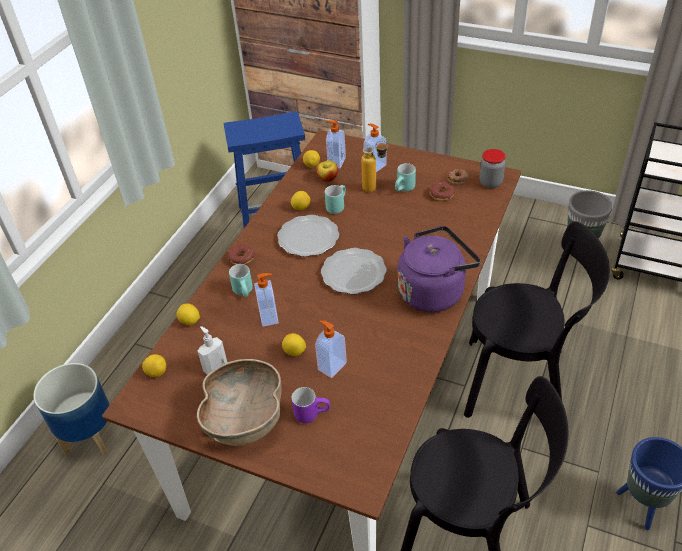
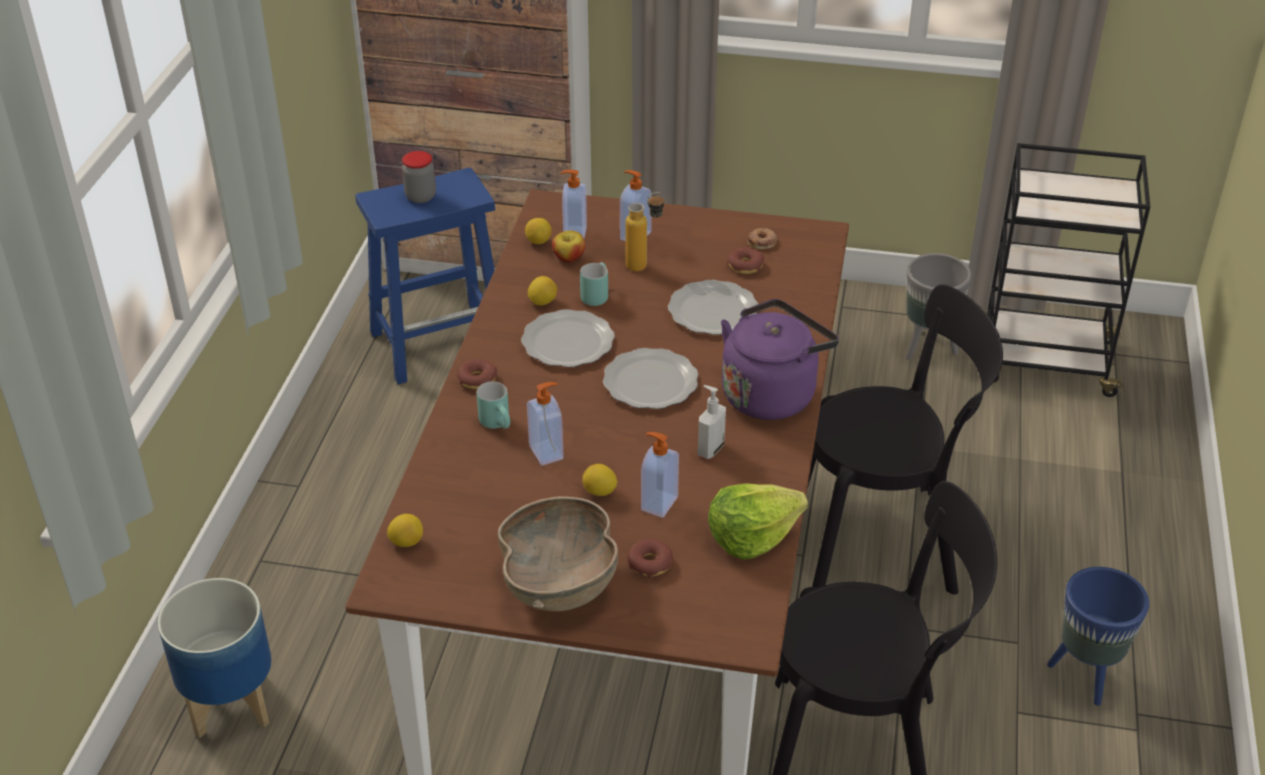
camera: 15 degrees left, 5 degrees down
lemon [176,303,200,325] -> none
soap dispenser [198,326,227,375] -> soap dispenser moved to [698,385,726,459]
purple mug [291,387,330,423] -> donut [627,538,673,578]
turquoise mug [395,163,416,192] -> none
jar [479,149,506,188] -> jar moved to [402,151,436,203]
none -> plate [668,280,759,335]
none -> lettuce [708,483,808,560]

